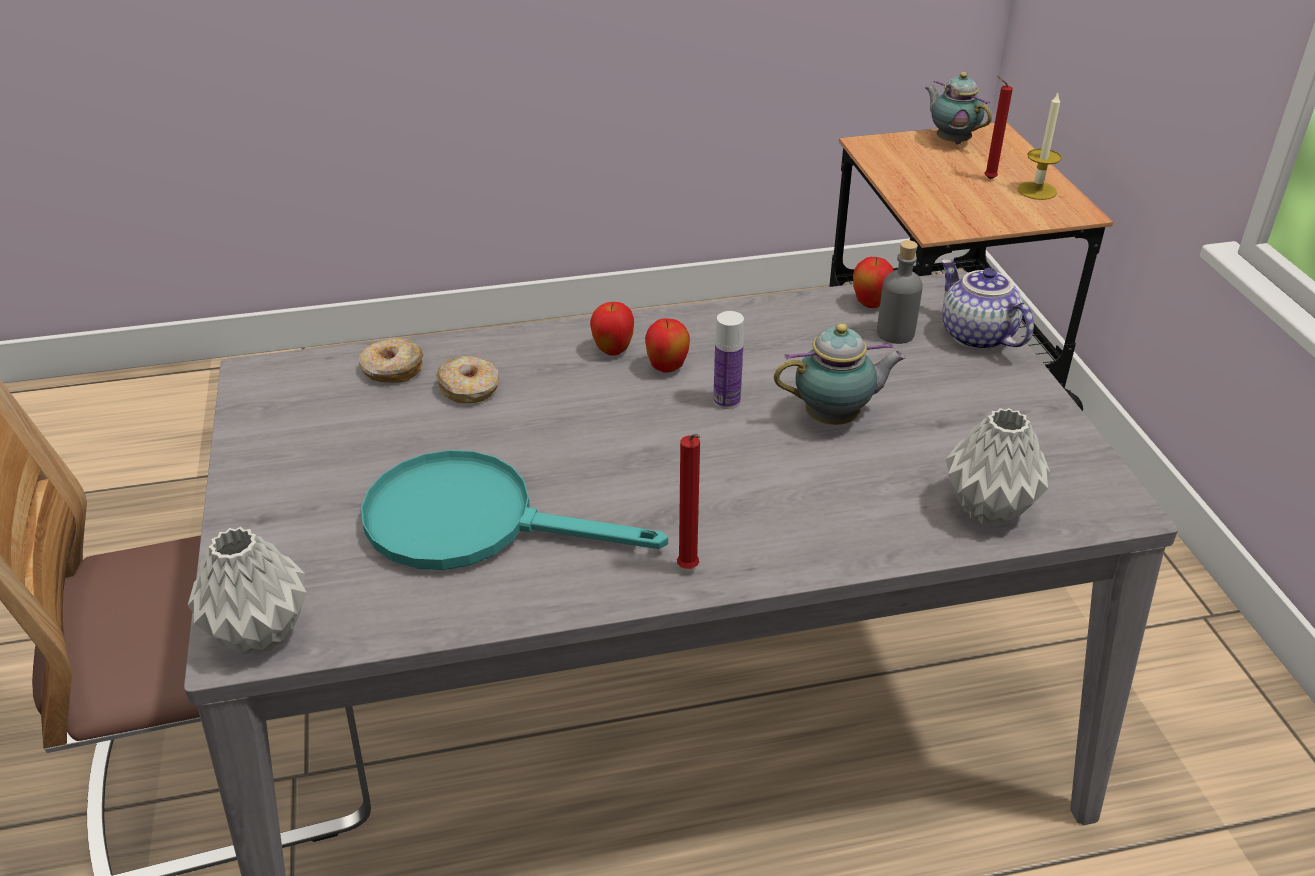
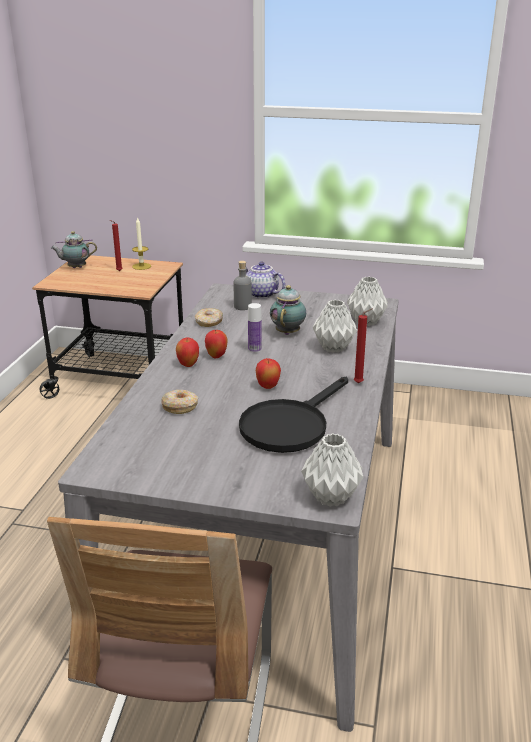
camera: 65 degrees left, 10 degrees down
donut [359,338,423,383] -> donut moved to [195,308,223,327]
turquoise frying pan [361,450,668,570] -> black frying pan [239,377,348,453]
apple [853,257,894,308] -> apple moved to [256,358,281,389]
teapot [941,259,1034,350] -> teapot turned 45 degrees clockwise [246,262,285,299]
none -> grey vase [313,300,357,353]

